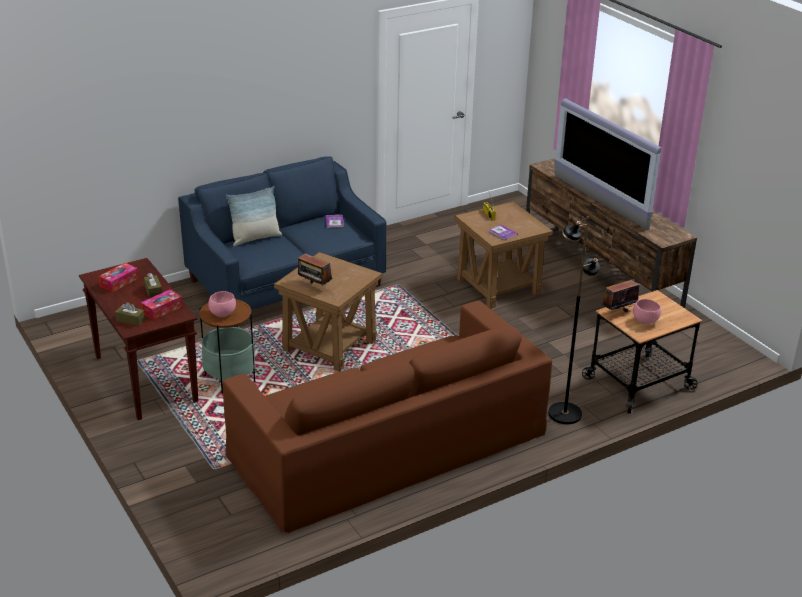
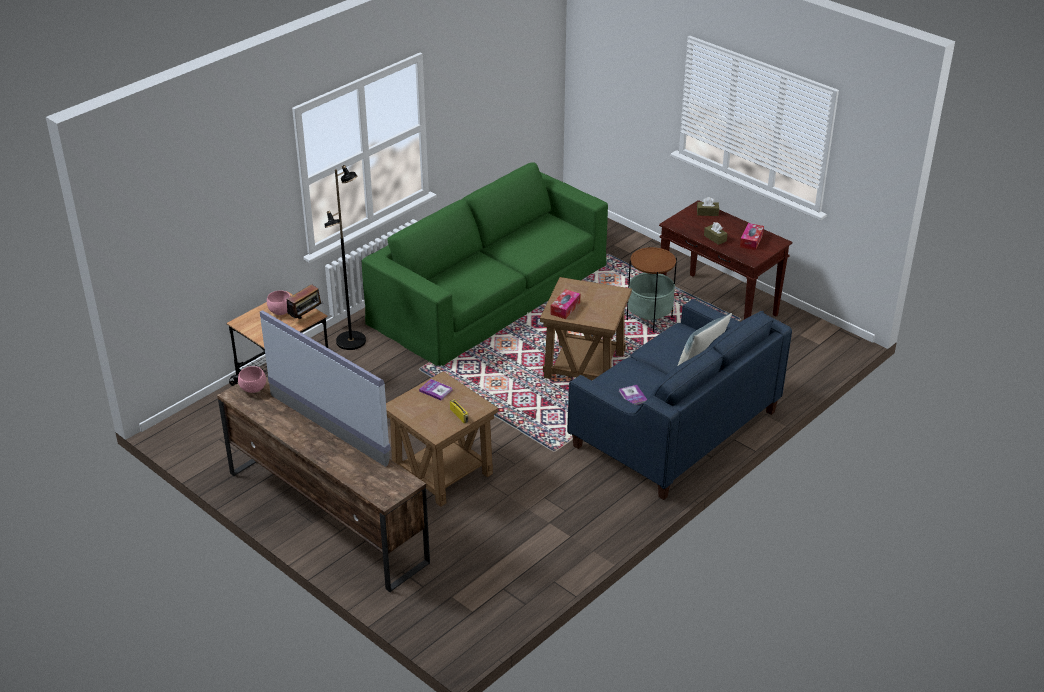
camera: 165 degrees right, 5 degrees up
tissue box [141,289,183,320] -> tissue box moved to [550,289,580,319]
pink bowl [208,291,236,317] -> pink bowl moved to [238,366,266,393]
brown sofa [223,301,552,533] -> green sofa [362,162,608,366]
radio [298,253,332,285] -> none

